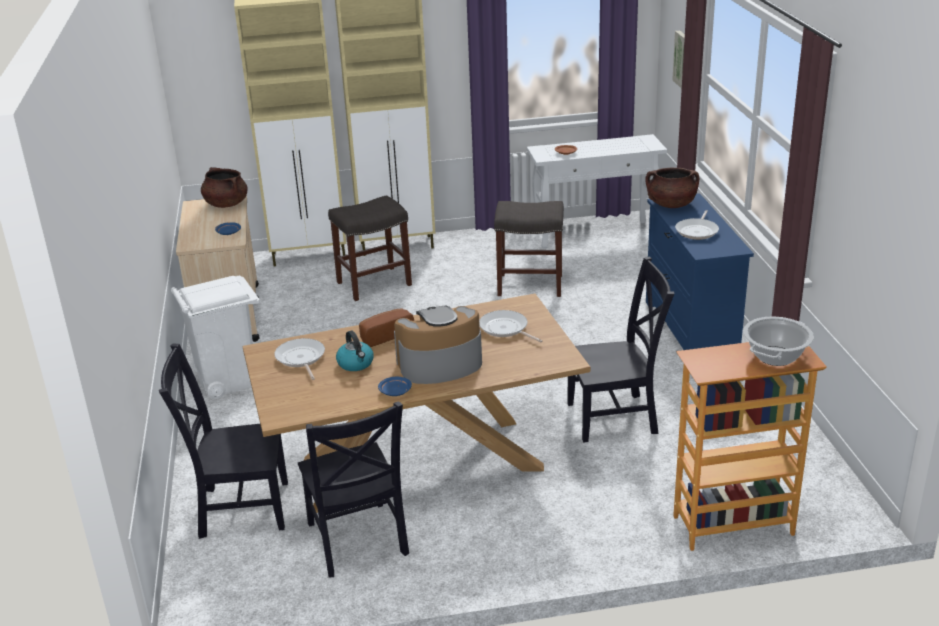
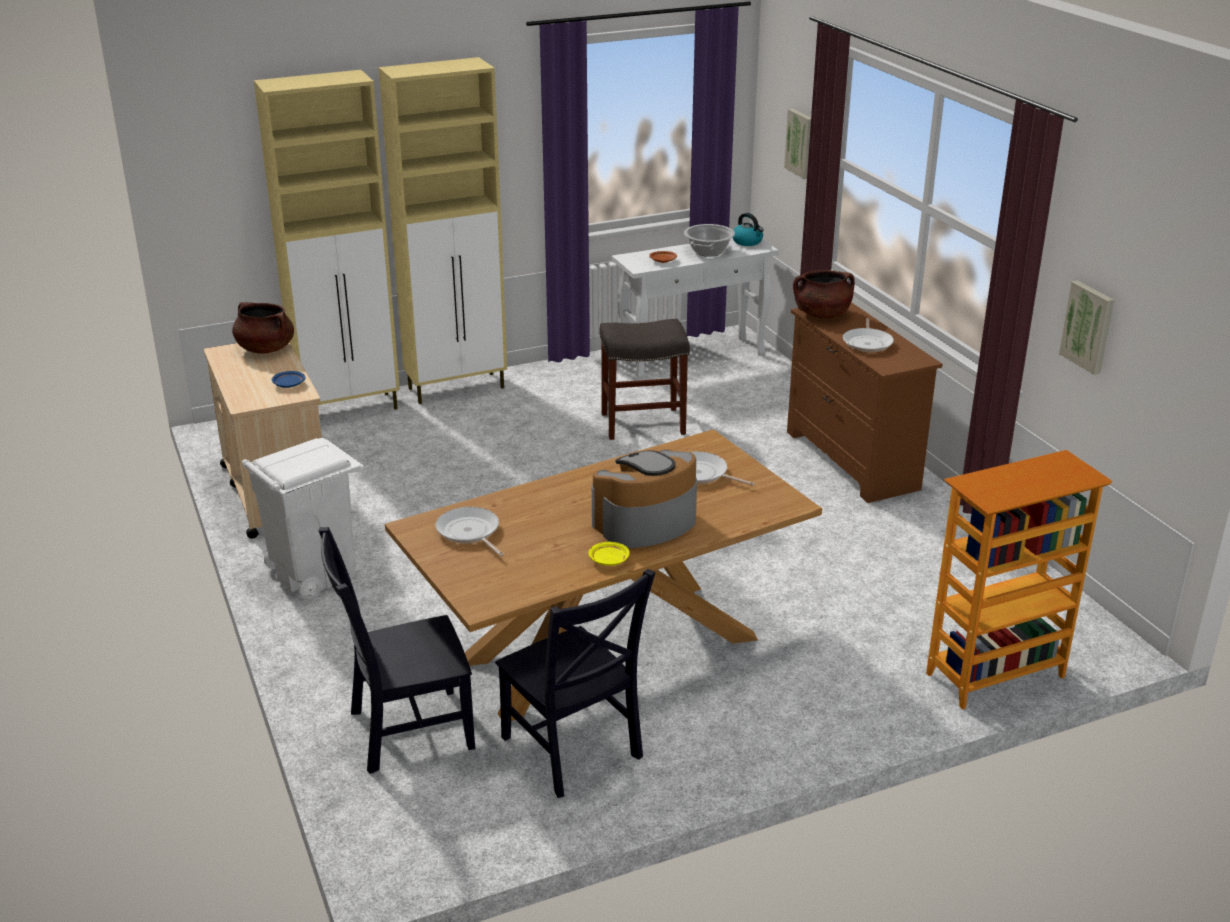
camera: 15 degrees left, 0 degrees up
grey stool [328,195,412,301] -> none
kettle [336,331,374,371] -> kettle moved to [733,213,764,246]
bread [359,308,414,347] -> none
blue plate [378,377,412,396] -> yellow plate [589,542,629,566]
black chair [567,256,674,442] -> none
blue dresser [646,193,754,350] -> brown dresser [787,302,943,503]
cooking pot [743,316,814,366] -> cooking pot moved to [684,224,735,257]
none -> picture [1059,281,1114,375]

